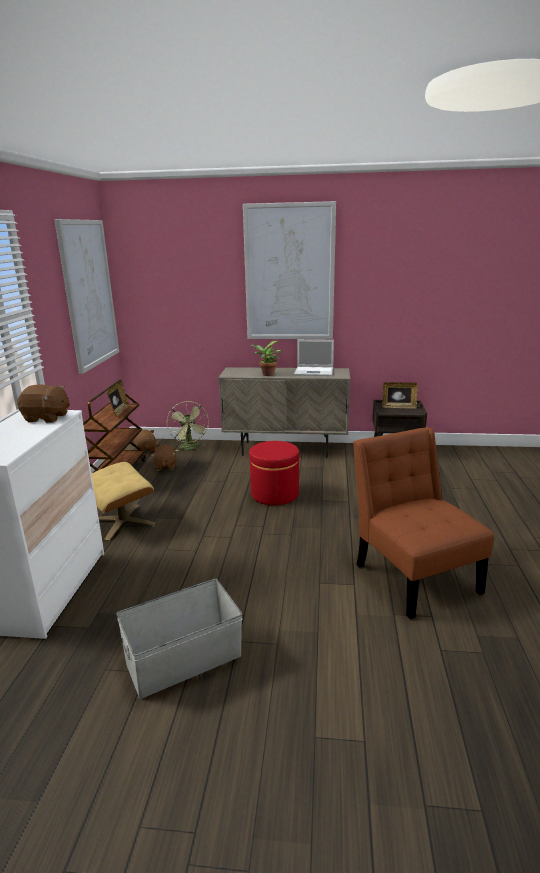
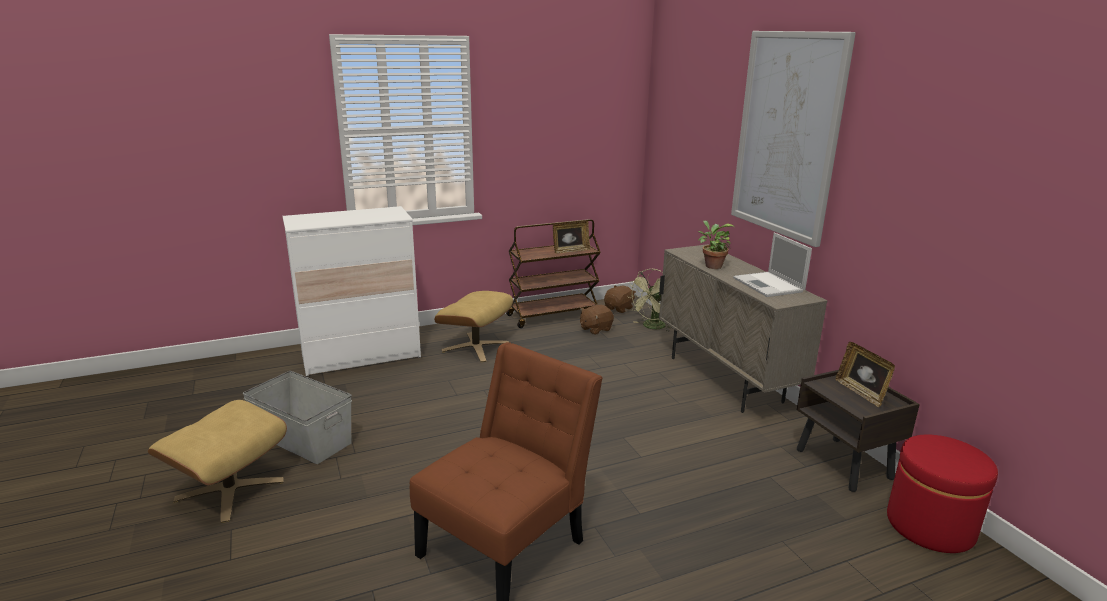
camera: 60 degrees right, 0 degrees up
brown plush toy [17,385,70,423] -> none
picture [54,219,119,374] -> none
red ottoman [249,441,299,505] -> red ottoman moved to [887,435,998,553]
none -> beige ottoman [148,400,287,523]

